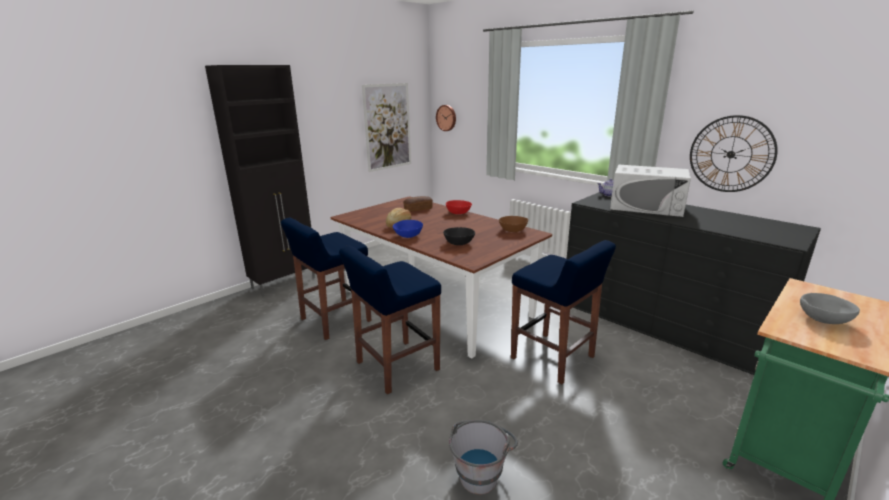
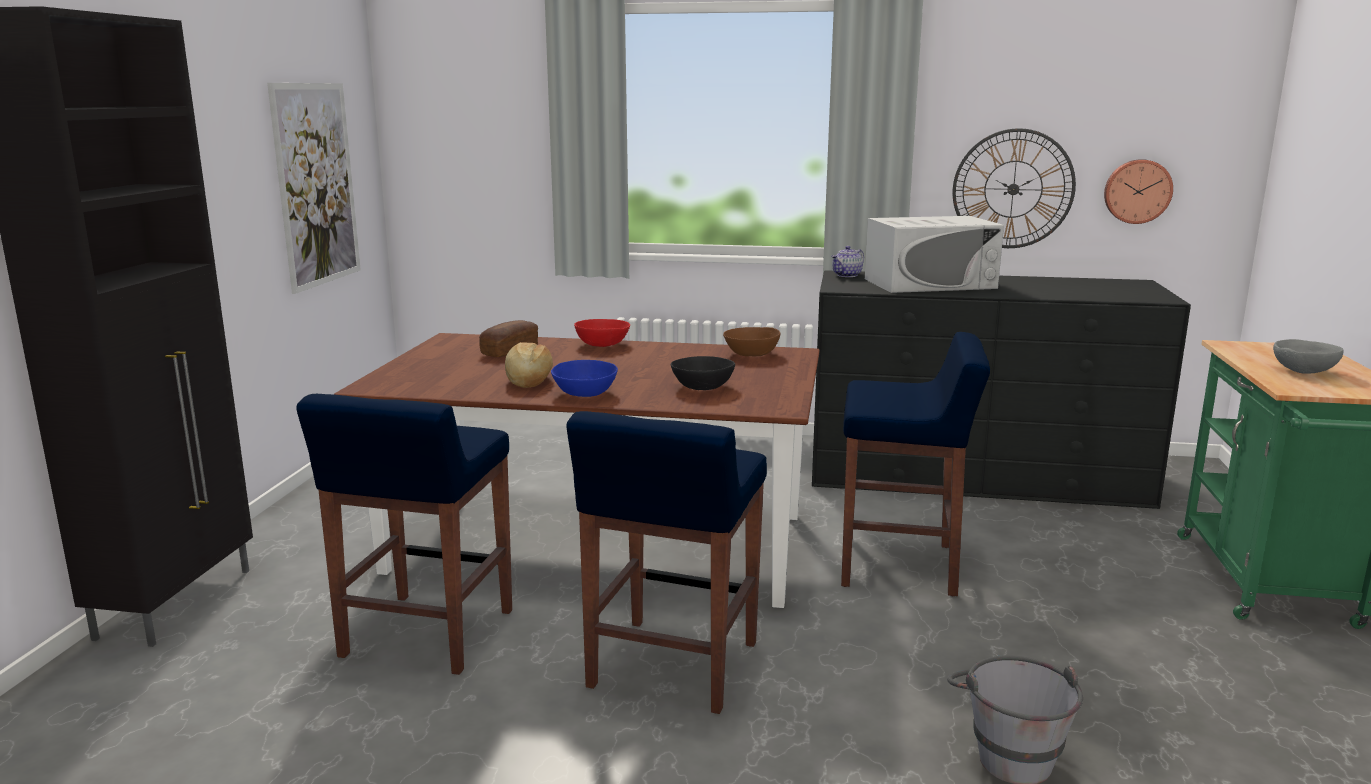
camera: 35 degrees left, 5 degrees down
wall clock [436,105,456,131] -> wall clock moved to [1104,159,1173,224]

